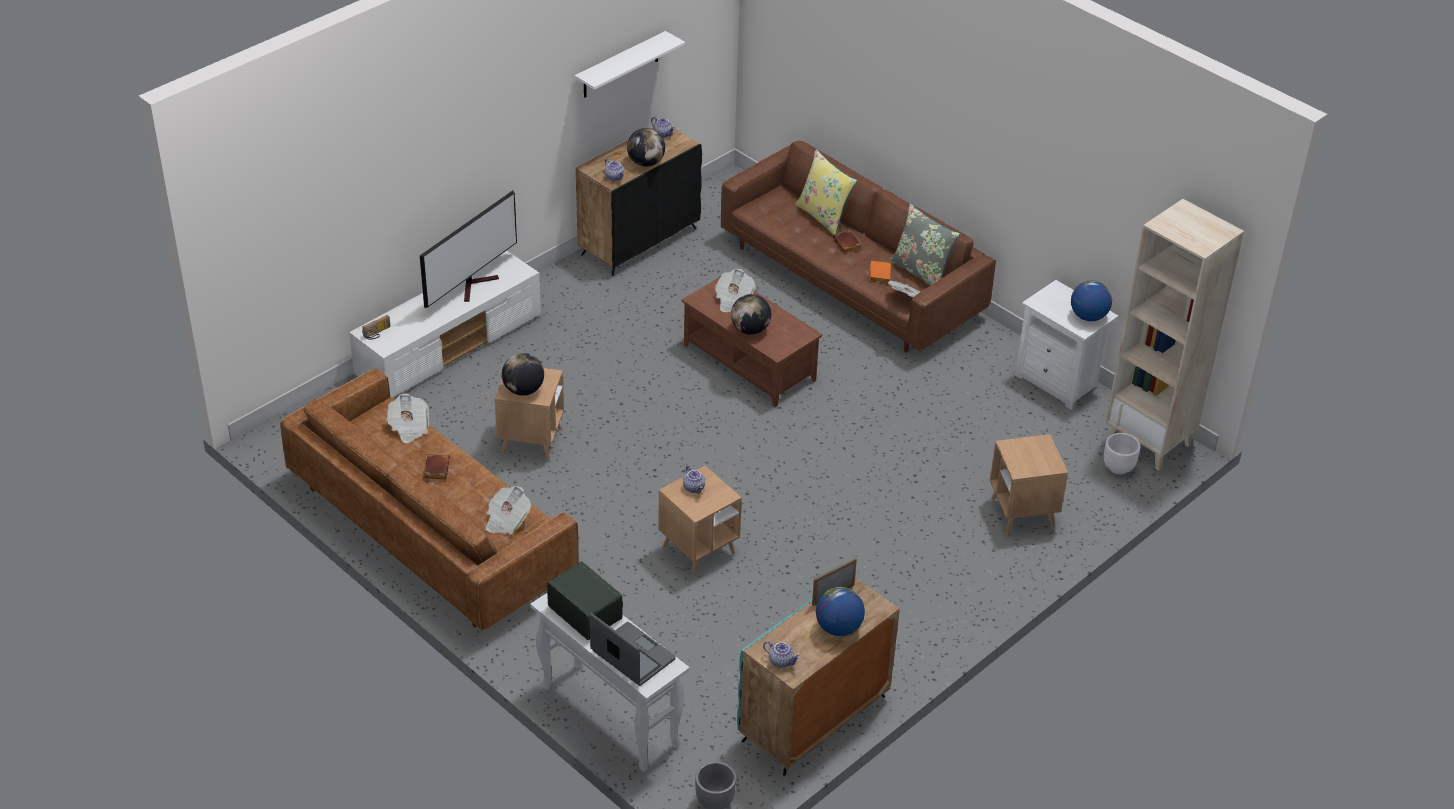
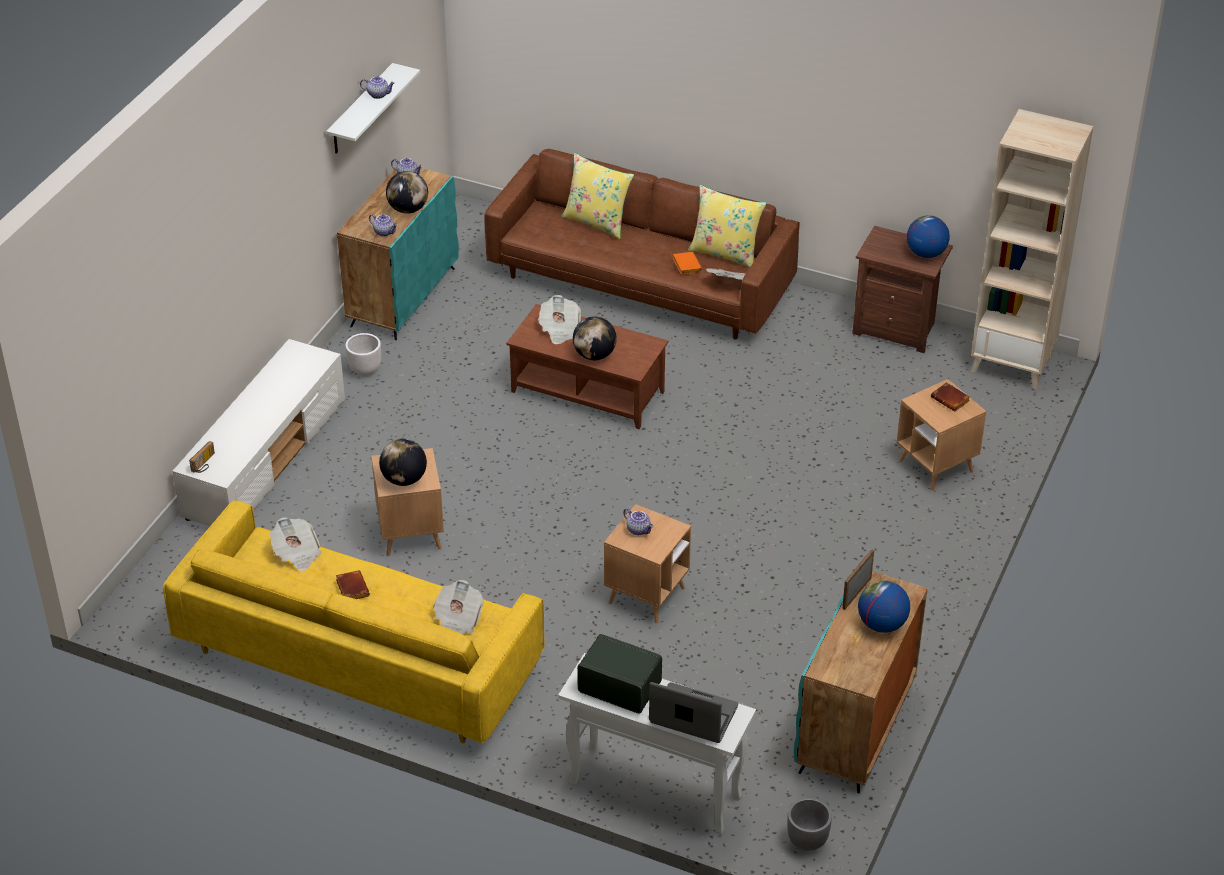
camera: 20 degrees left, 0 degrees up
brown sofa [280,368,579,631] -> yellow sofa [163,500,544,744]
television [420,191,517,308] -> none
black cabinet [576,128,702,276] -> turquoise cabinet [337,167,459,340]
teapot [763,641,800,668] -> teapot moved to [360,76,395,99]
brown book [833,230,862,253] -> brown book moved to [931,382,970,412]
grey pillow [889,203,960,286] -> yellow pillow [688,185,767,268]
white nightstand [1015,280,1118,410] -> brown nightstand [852,226,953,353]
white planter [1104,433,1140,475] -> white planter moved to [345,333,381,376]

